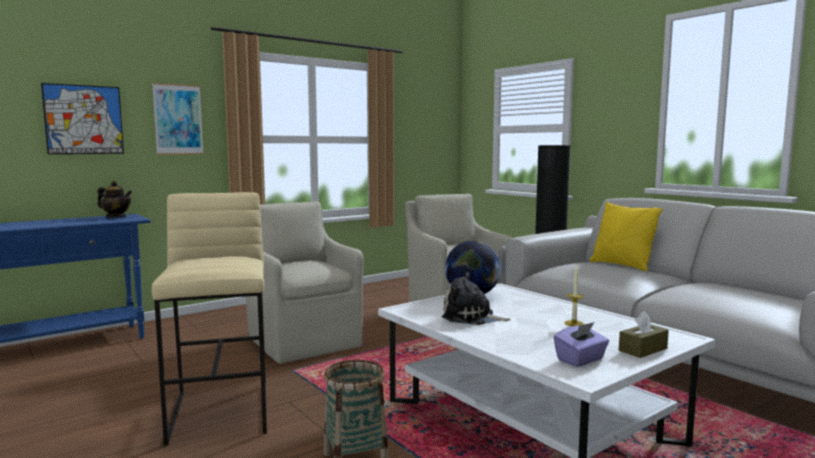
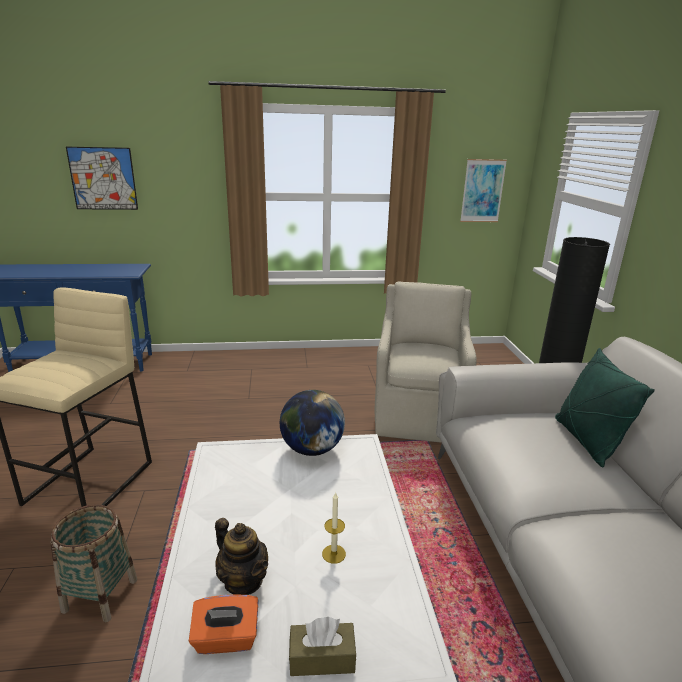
camera: 30 degrees right, 15 degrees up
teapot [97,181,132,218] -> teapot moved to [215,518,268,595]
picture [152,83,204,155] -> picture moved to [460,159,507,222]
beige armchair [246,201,364,364] -> none
plush toy [442,272,511,325] -> none
purple tissue box [554,322,609,367] -> orange tissue box [189,595,259,654]
yellow pillow [590,202,663,271] -> green pillow [555,348,655,468]

